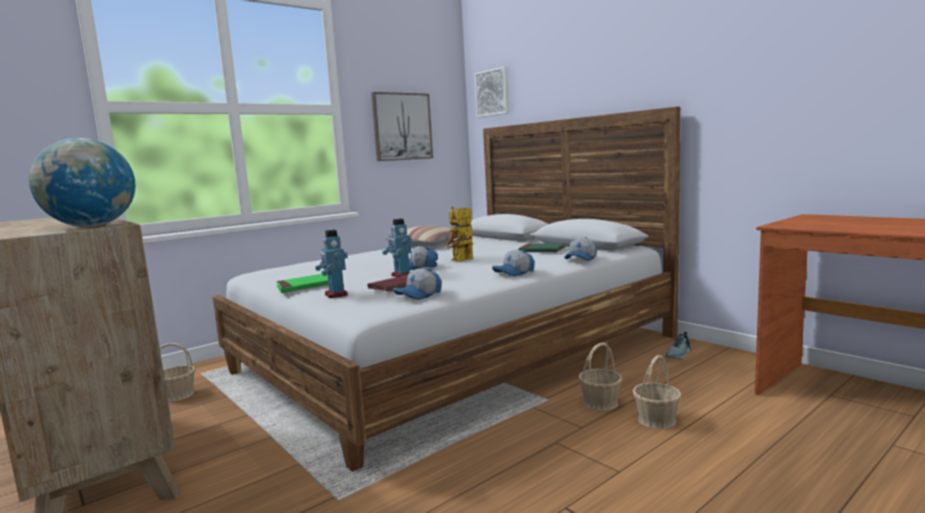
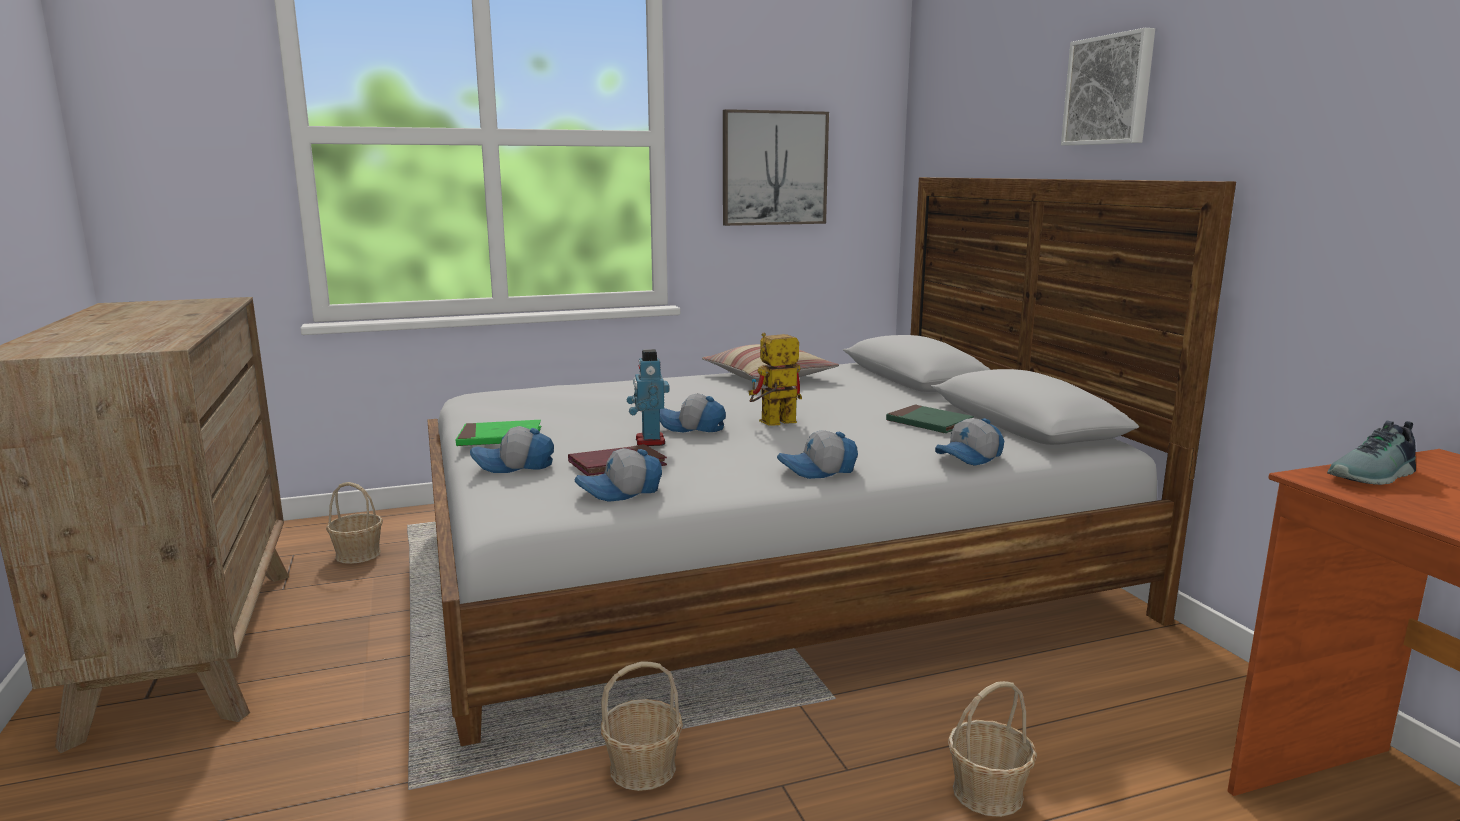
camera: 20 degrees right, 5 degrees up
globe [29,138,136,227] -> none
toy robot [315,230,348,298] -> cap [470,426,554,473]
picture [474,67,510,117] -> picture moved to [1061,28,1155,146]
basket [579,343,622,411] -> basket moved to [601,662,683,791]
shoe [665,332,691,359] -> shoe moved to [1327,420,1416,485]

